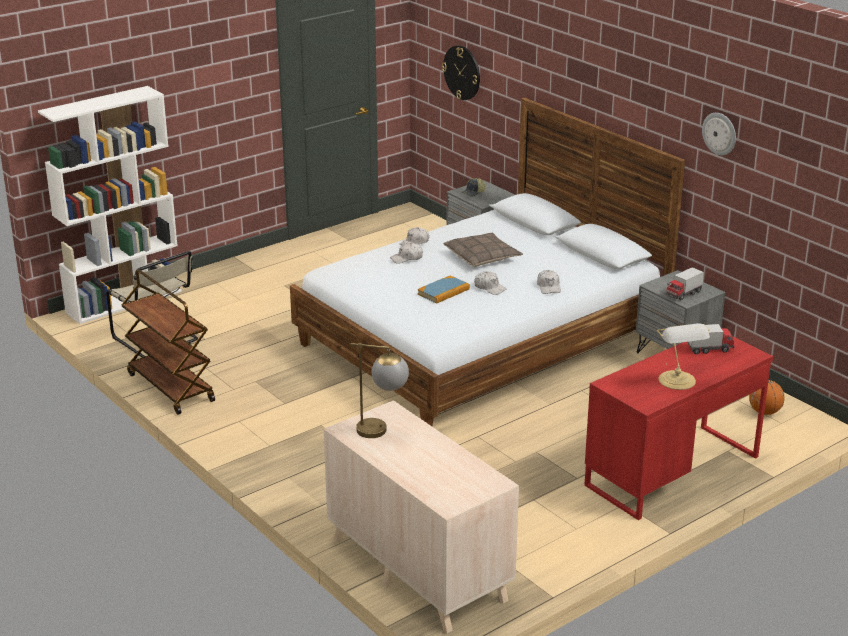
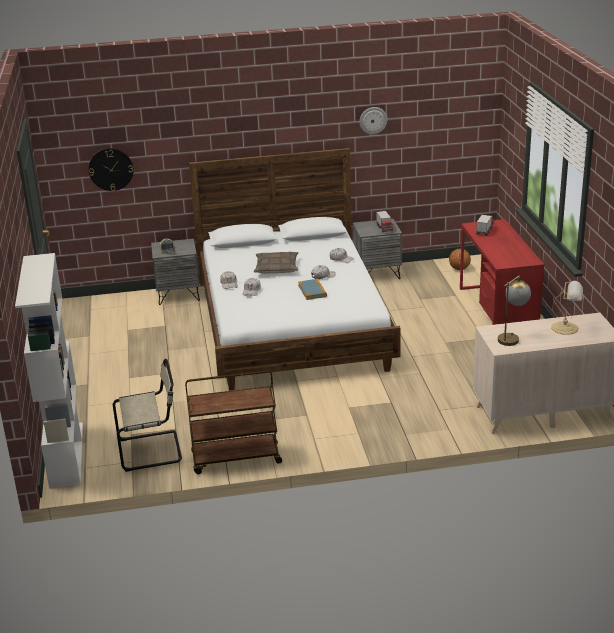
camera: 60 degrees left, 0 degrees up
table lamp [657,323,710,390] -> table lamp moved to [551,281,583,335]

